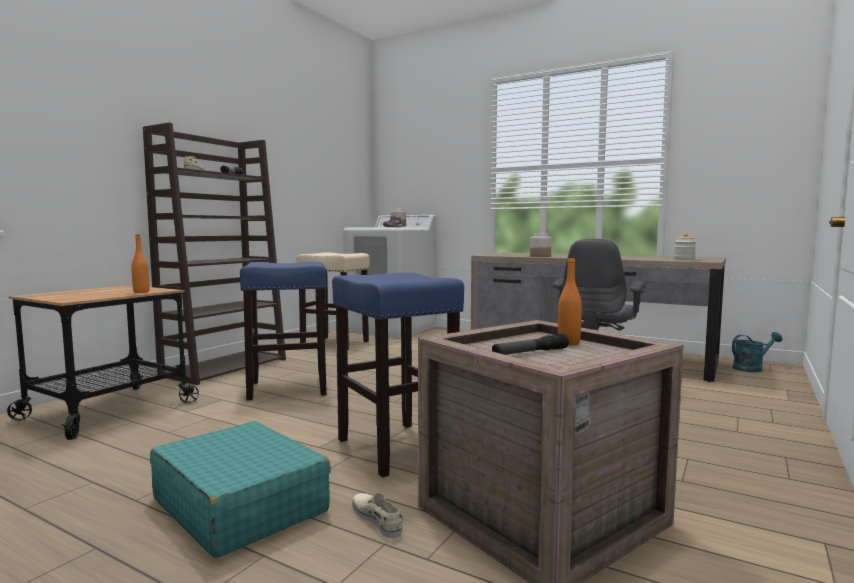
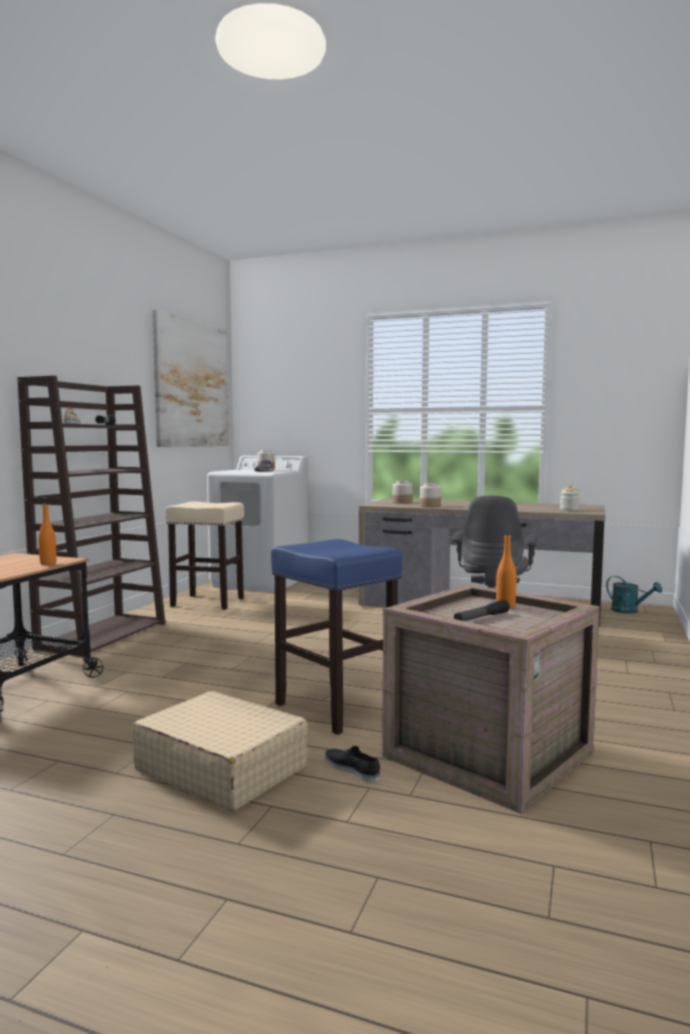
camera: 10 degrees left, 0 degrees up
turquoise suitcase [150,421,331,558] -> beige suitcase [132,691,309,811]
blue stool [240,261,327,400] -> none
beige shoe [353,493,403,538] -> black shoe [325,746,380,783]
turquoise watering can [732,332,782,372] -> turquoise watering can turned 75 degrees clockwise [606,576,662,614]
none -> picture [152,309,229,447]
none -> jar [393,481,413,504]

